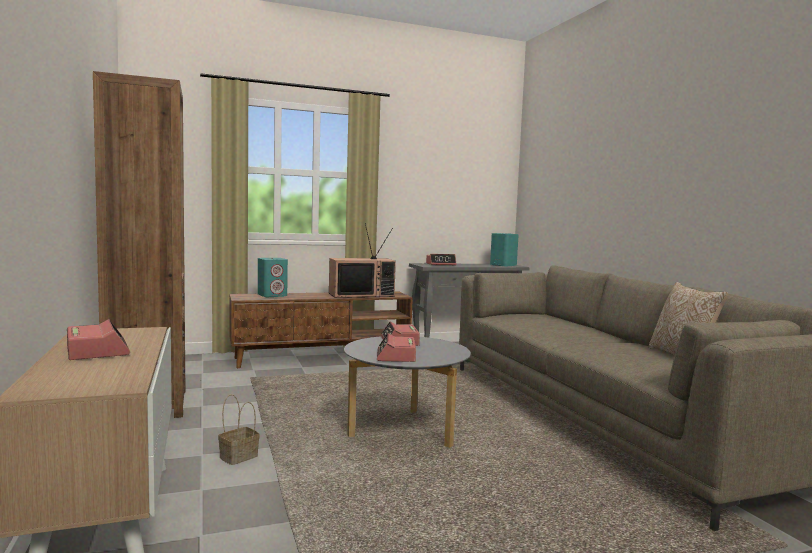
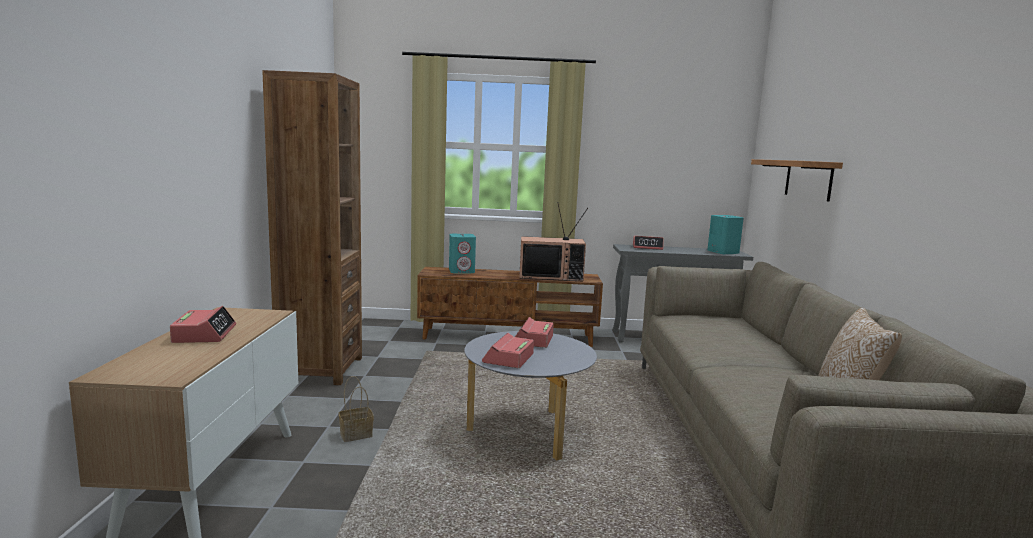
camera: 20 degrees right, 5 degrees up
none -> shelf [751,159,843,202]

